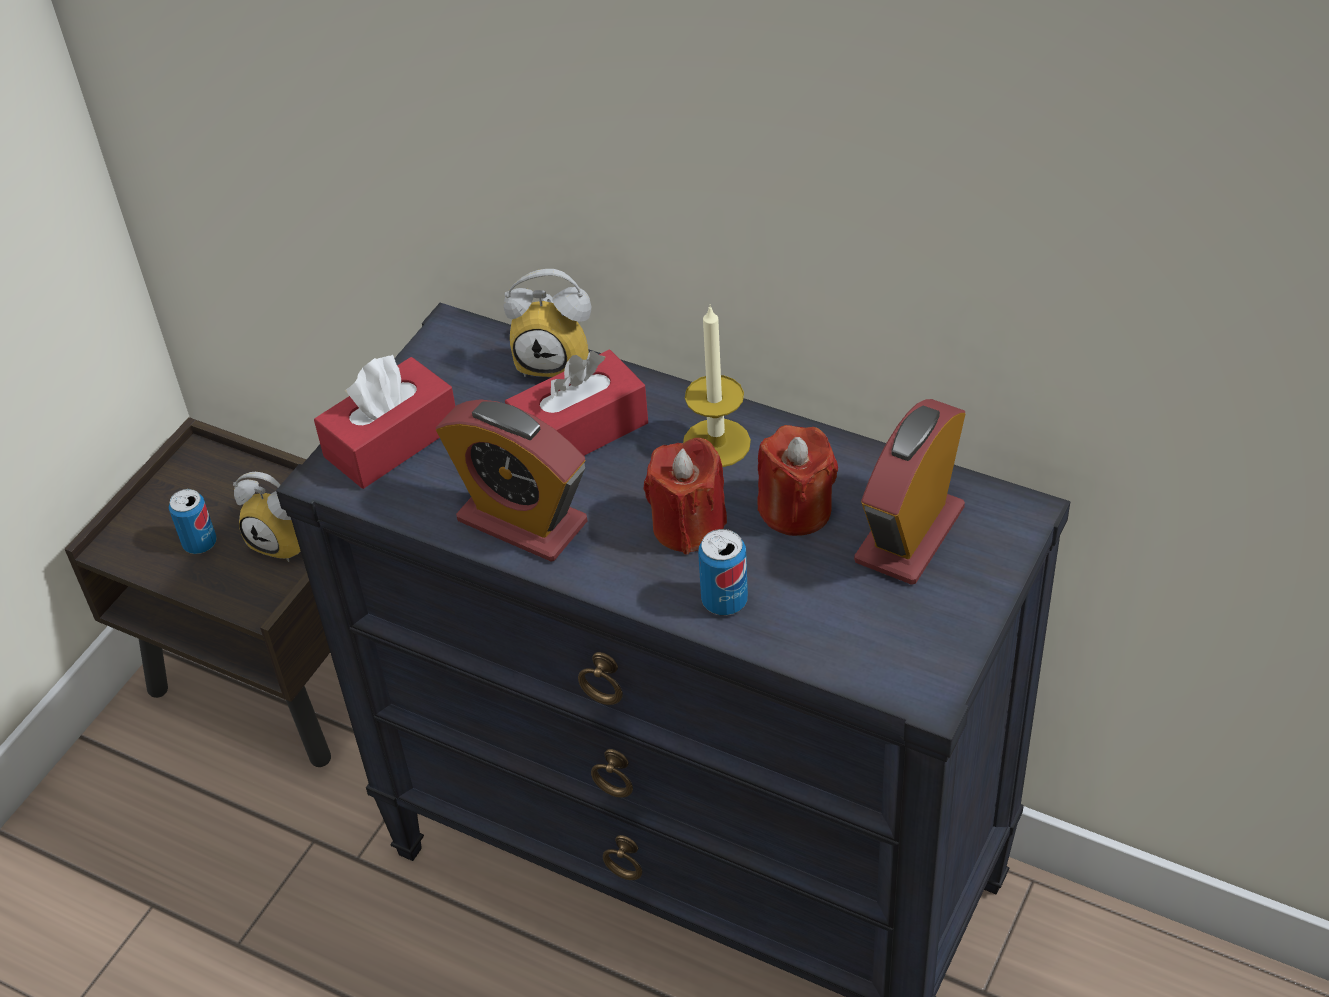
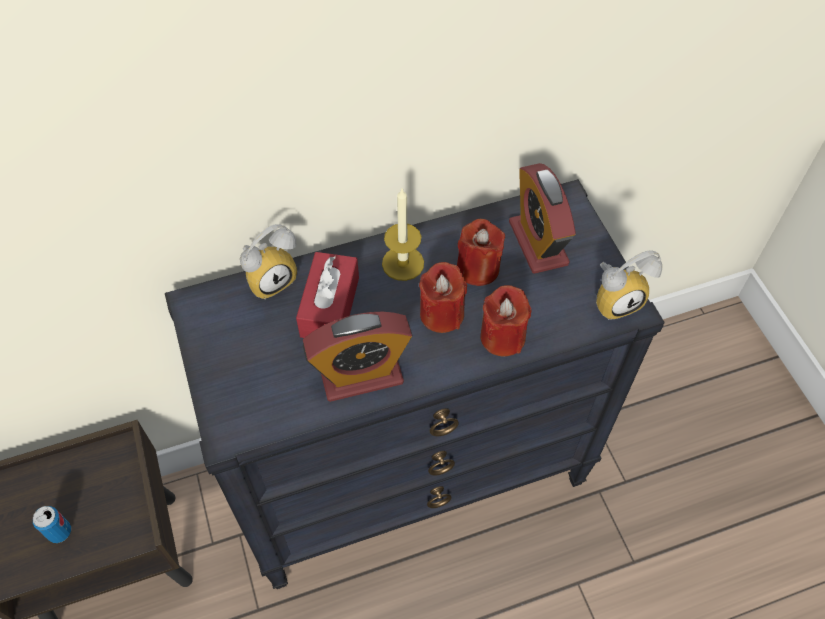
camera: 50 degrees left, 10 degrees up
alarm clock [233,472,301,562] -> alarm clock moved to [596,250,662,320]
red tissue box [314,355,455,489] -> none
can [698,529,748,615] -> red candle [480,285,531,357]

